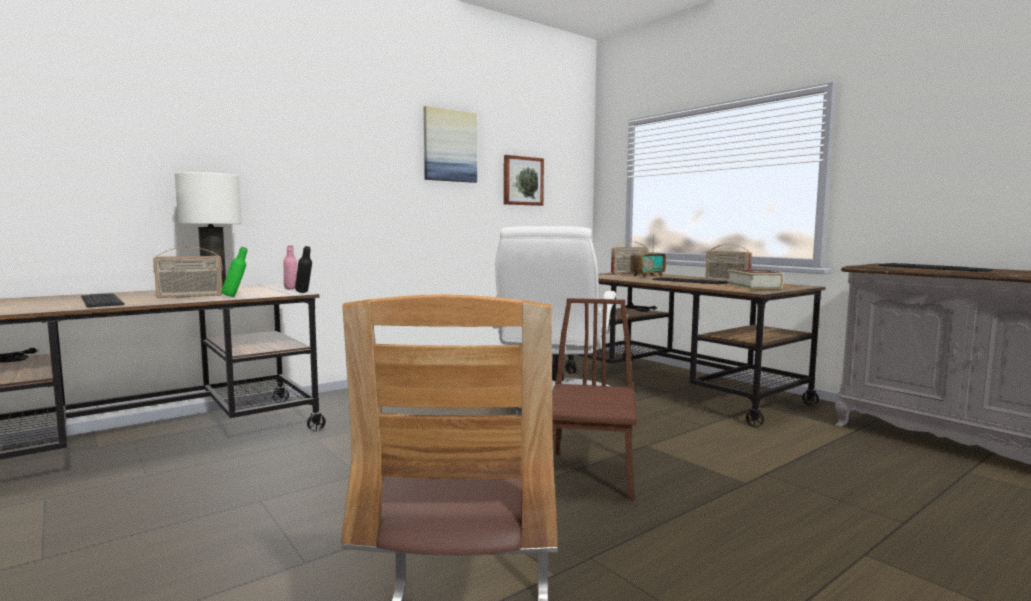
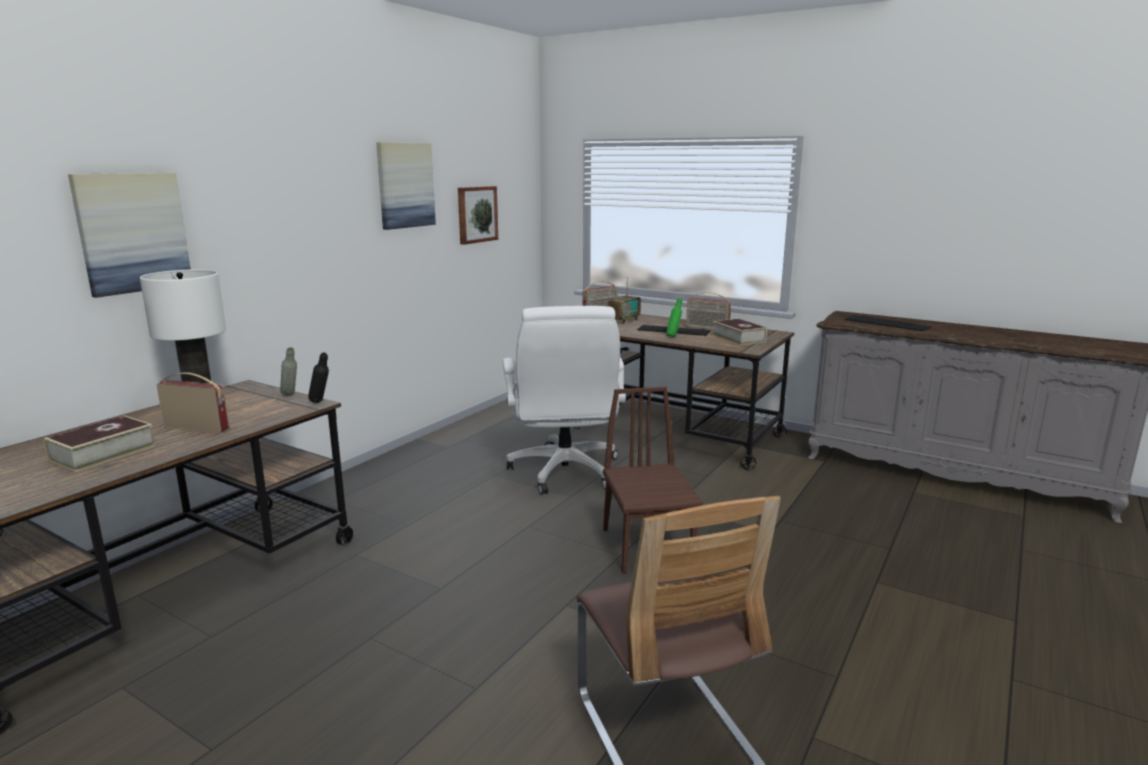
camera: 20 degrees left, 10 degrees up
keyboard [81,293,124,307] -> book [43,415,156,472]
radio [153,247,223,298] -> radio turned 120 degrees counterclockwise [157,372,229,433]
green bottle [222,247,247,297] -> green bottle moved to [666,298,682,337]
pink bottle [284,245,297,290] -> grey bottle [280,347,297,395]
none -> picture [68,173,191,298]

